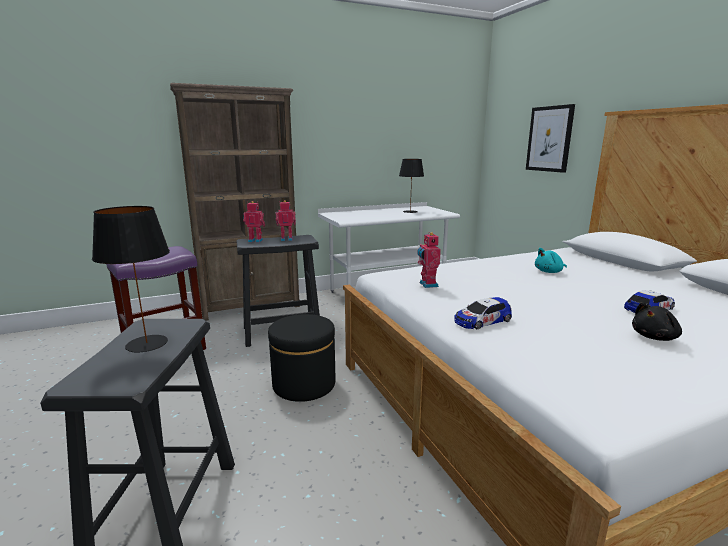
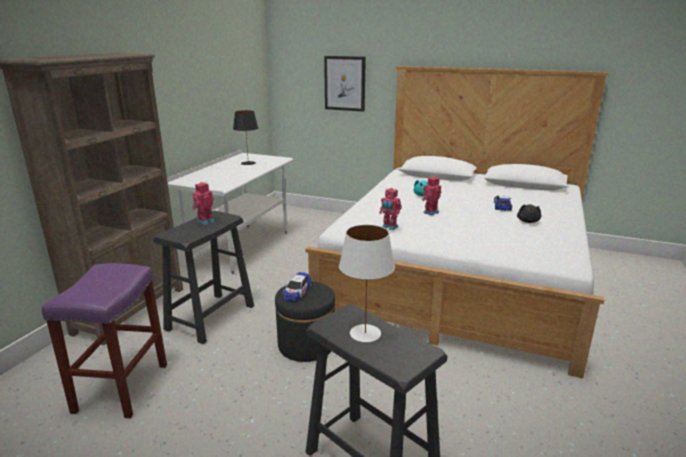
camera: 45 degrees left, 5 degrees up
black table lamp [92,206,170,353] -> white table lamp [339,224,395,342]
toy robot [243,201,265,242] -> toy robot moved to [422,176,442,216]
toy car [454,297,512,329] -> toy car moved to [282,272,312,302]

